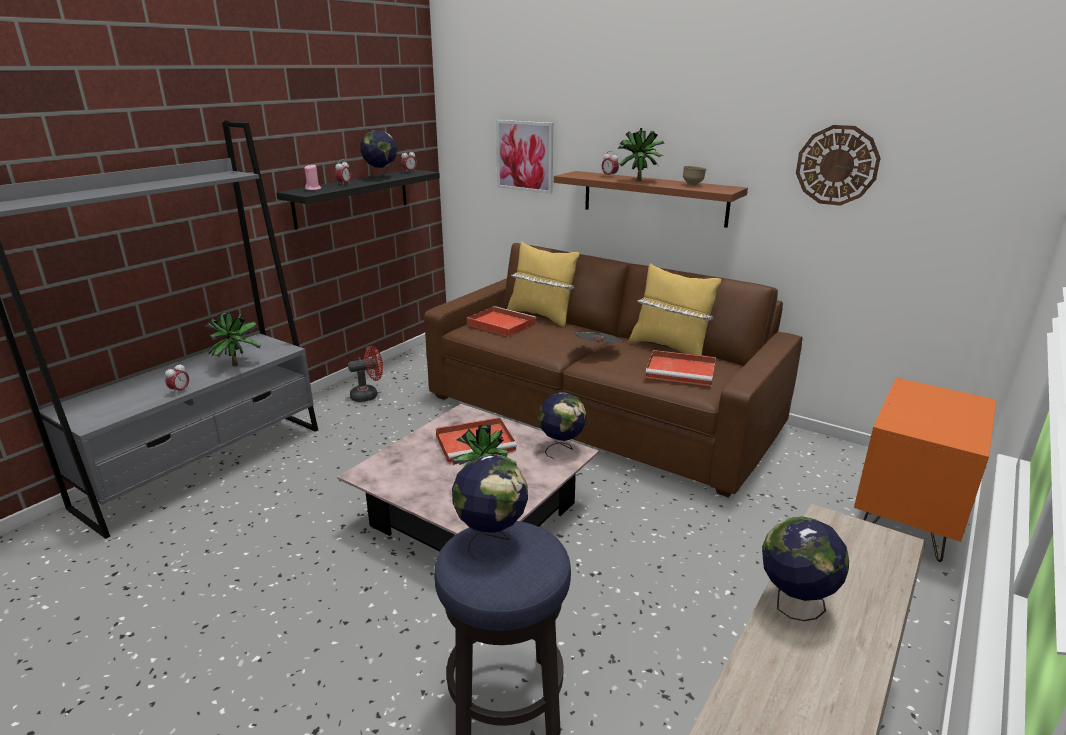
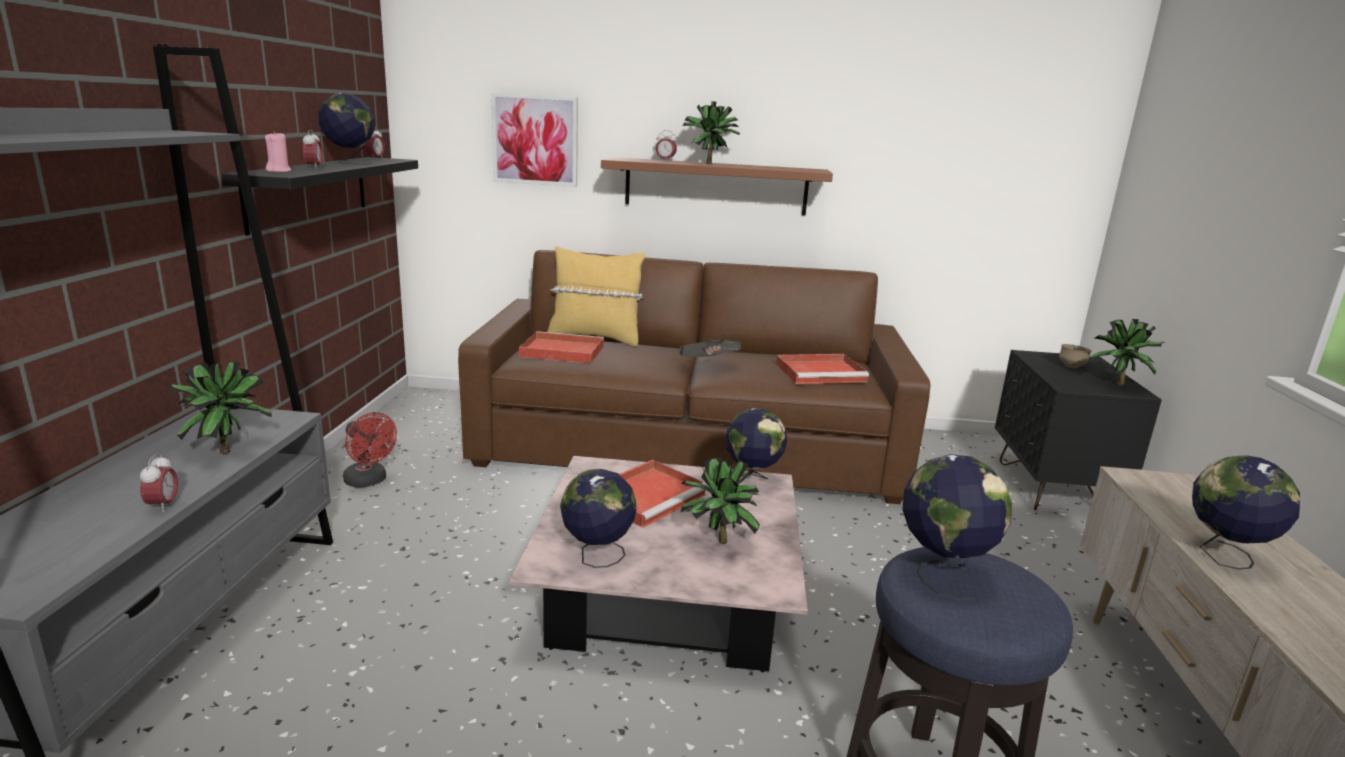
camera: 30 degrees left, 5 degrees down
red fan [348,346,383,402] -> red fan turned 90 degrees clockwise [343,412,397,487]
yellow pillow [629,263,721,356] -> none
brown bowl [683,166,706,185] -> brown bowl moved to [1059,344,1092,369]
wall clock [796,125,881,206] -> none
orange nightstand [854,378,996,562] -> black nightstand [995,350,1162,510]
none -> globe [560,469,637,568]
none -> potted plant [1089,319,1165,386]

